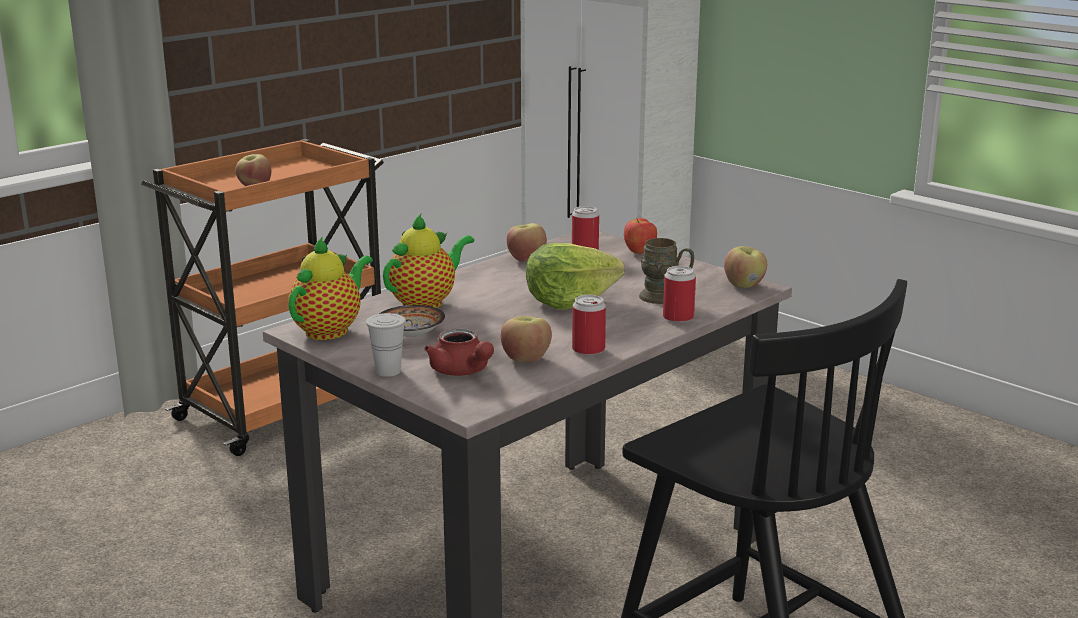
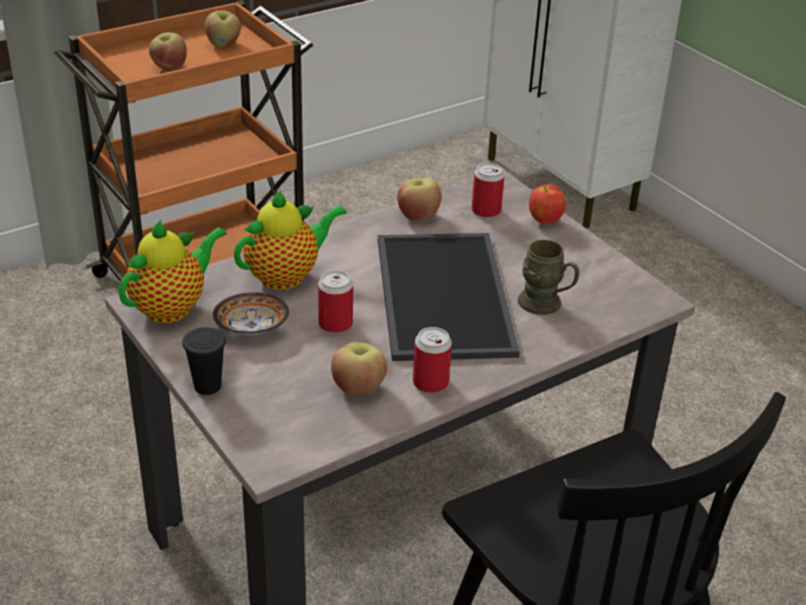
camera: 10 degrees right, 15 degrees up
white cup [366,313,406,377] -> black cup [182,327,226,395]
red teapot [424,328,494,376] -> none
lettuce [526,243,625,309] -> tray [378,233,520,361]
can [663,266,696,323] -> can moved to [318,270,353,333]
apple [724,246,767,288] -> apple moved to [204,10,241,47]

